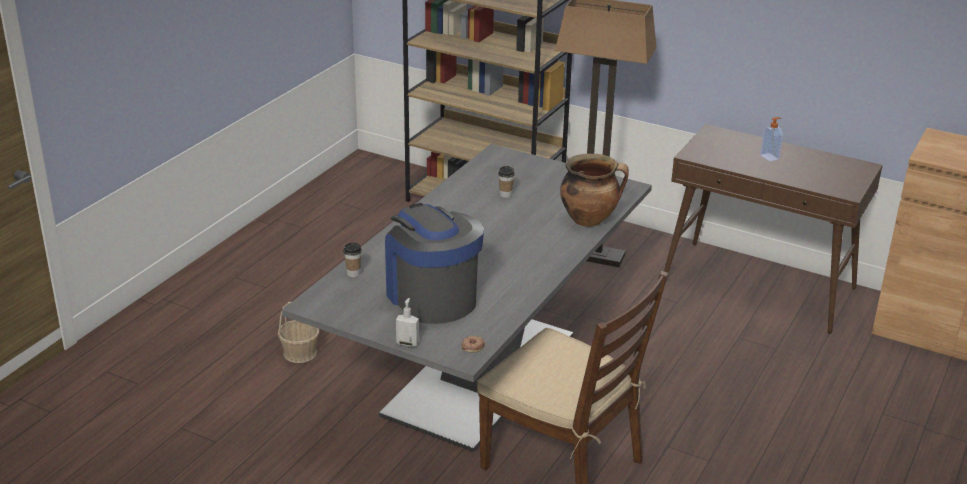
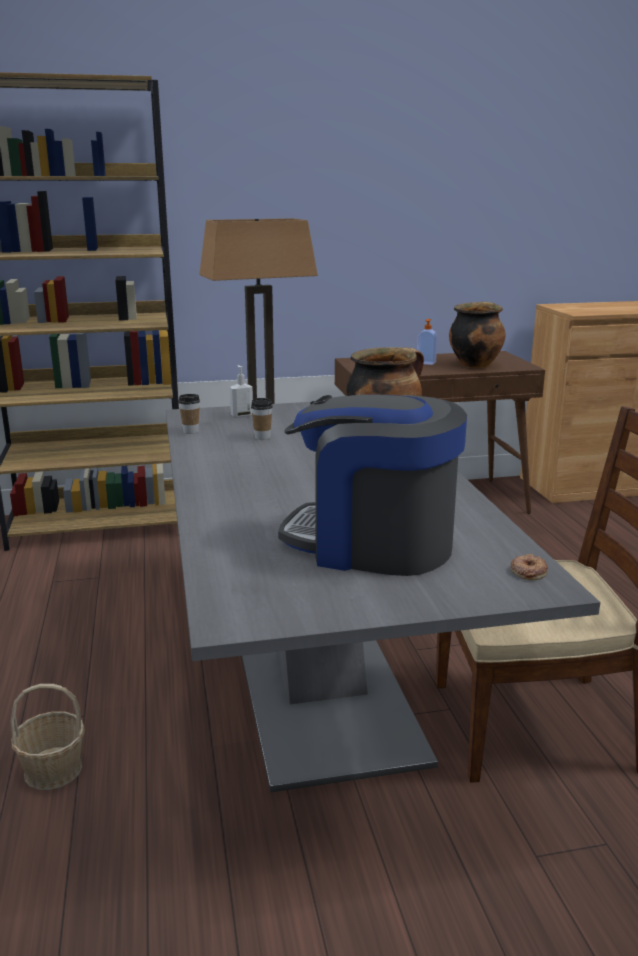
camera: 40 degrees left, 10 degrees down
cup [343,243,362,277] -> cup moved to [178,394,200,434]
soap dispenser [396,298,419,347] -> soap dispenser moved to [230,365,253,418]
none -> cooking pot [449,302,505,368]

